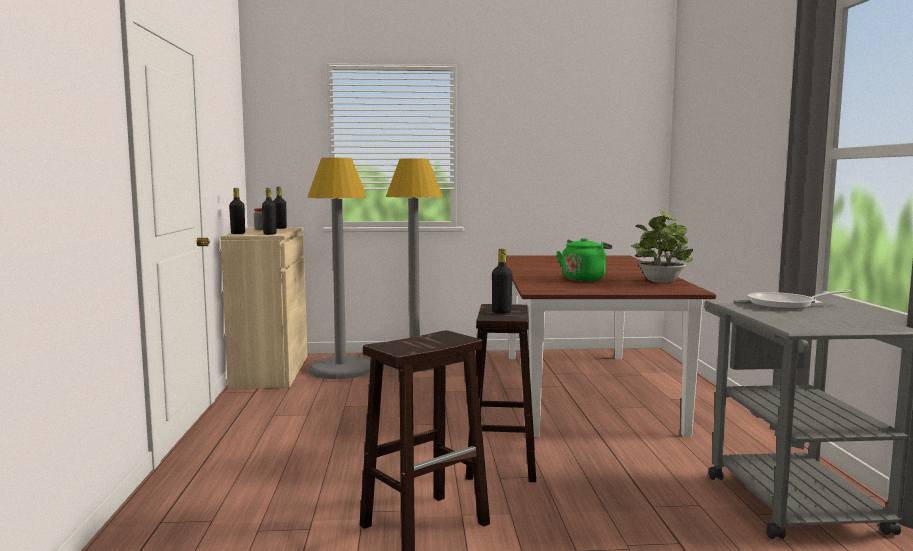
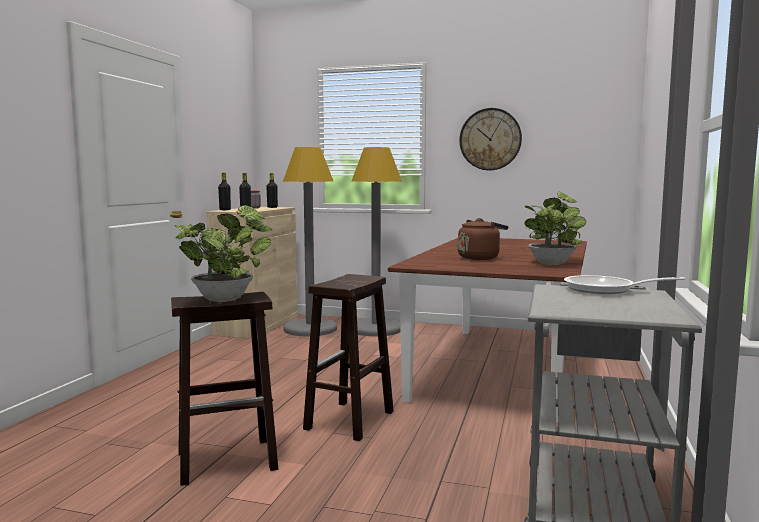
camera: 20 degrees right, 0 degrees up
black bottle [492,249,512,314] -> none
green kettle [556,238,612,281] -> brown kettle [458,218,508,260]
none -> potted plant [175,205,273,302]
none -> wall clock [459,108,522,171]

